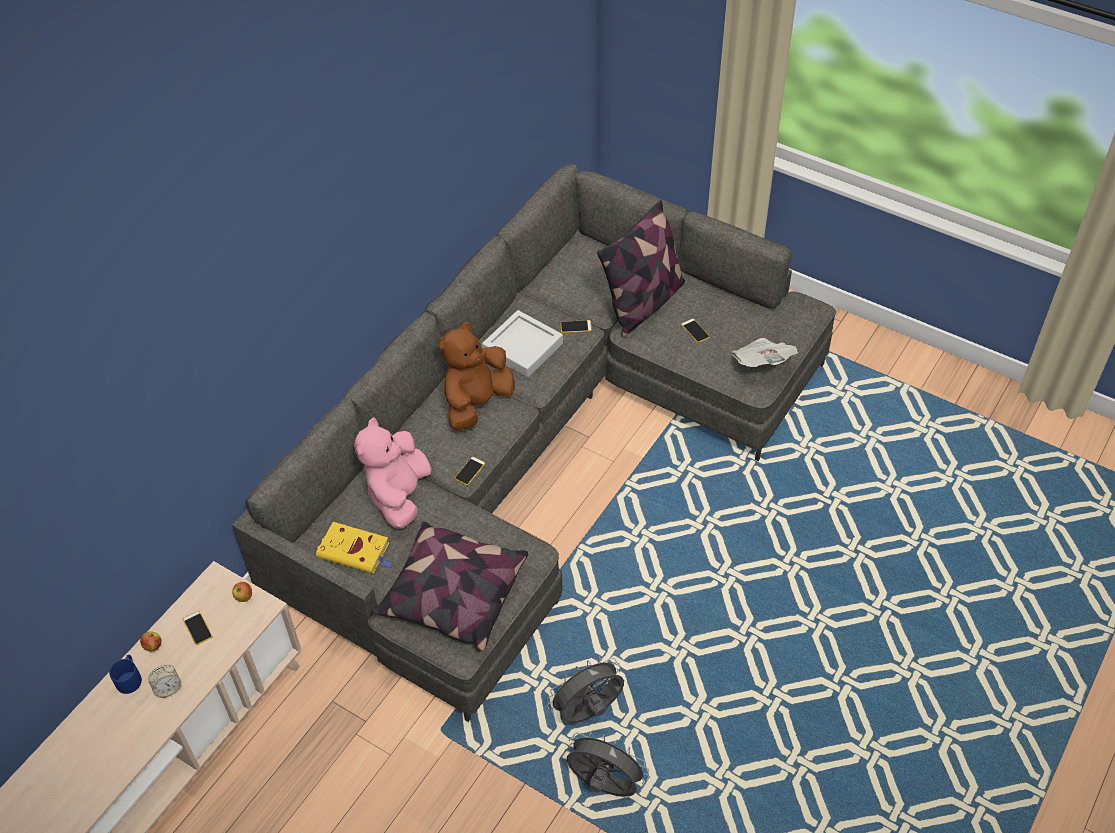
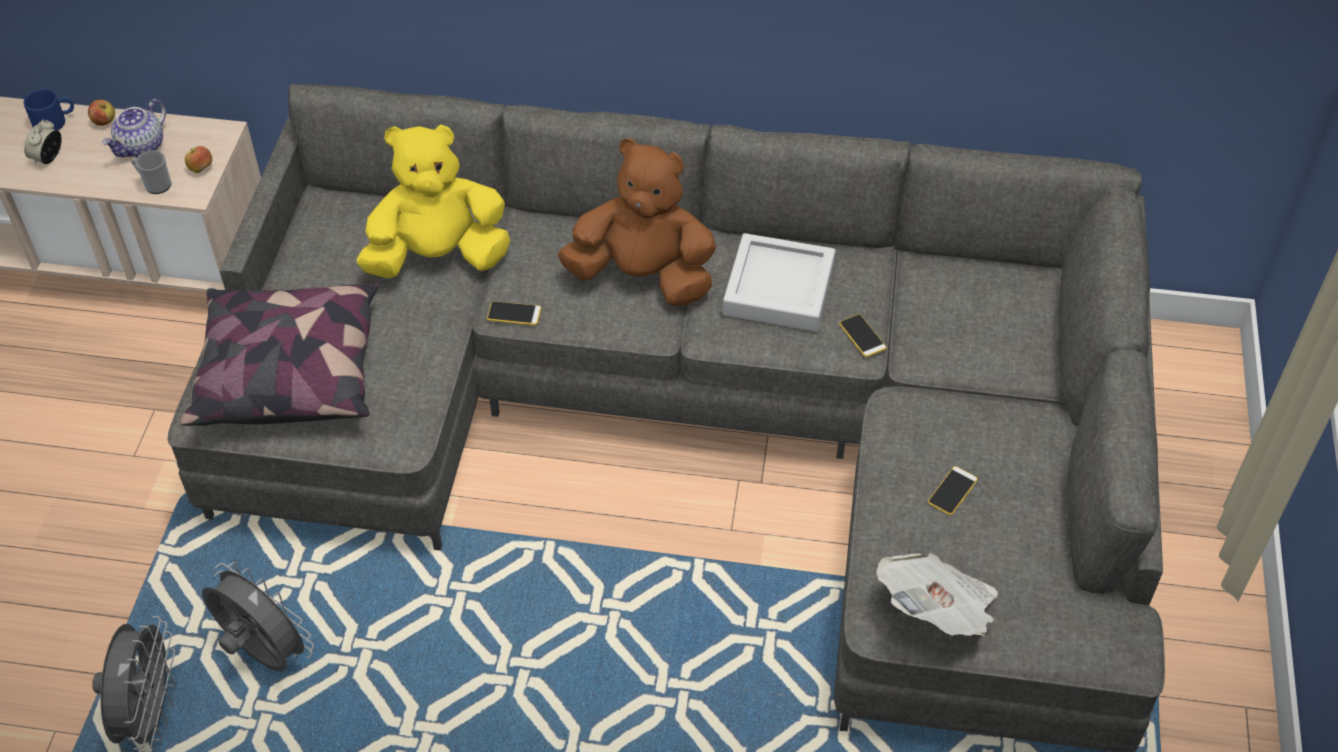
camera: 65 degrees right, 0 degrees up
alarm clock [148,664,181,698] -> alarm clock turned 75 degrees clockwise [24,120,62,165]
phone [183,611,213,645] -> teapot [102,99,166,158]
yellow book [316,522,392,574] -> none
pink plush toy [354,418,432,529] -> yellow plush toy [357,124,510,278]
pillow [597,199,685,338] -> none
none -> mug [131,150,171,194]

